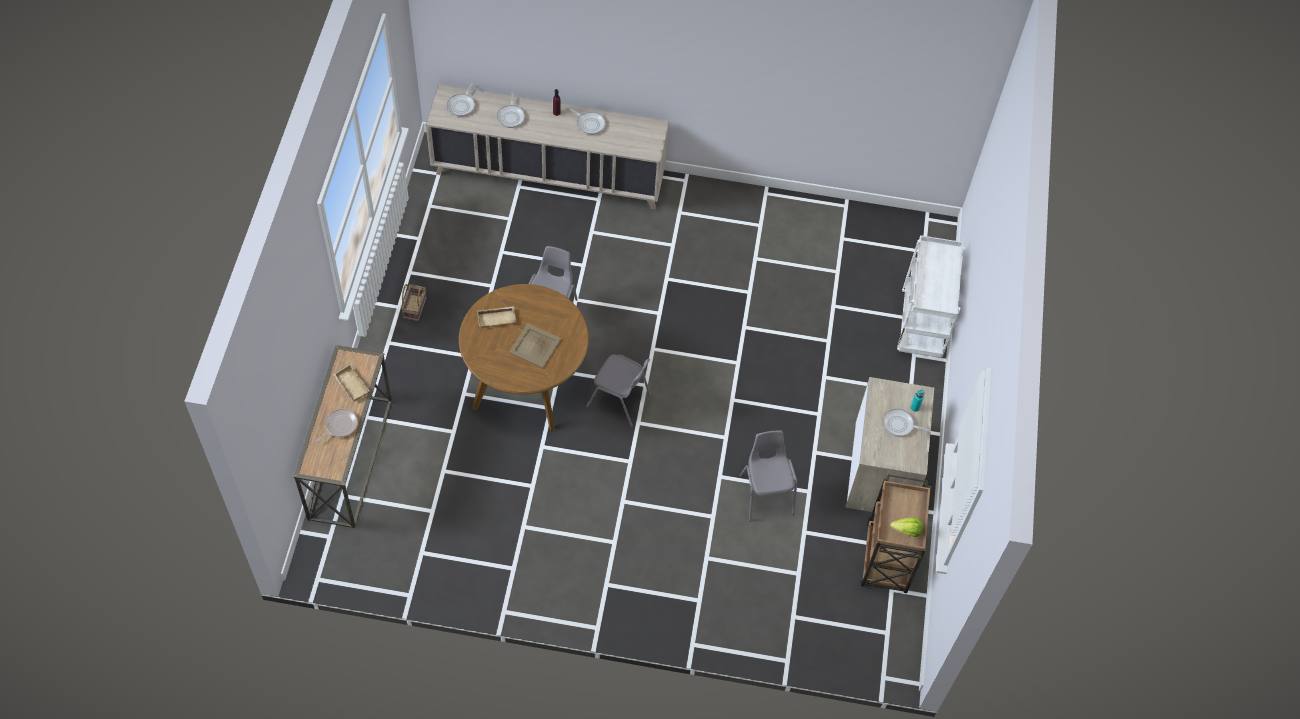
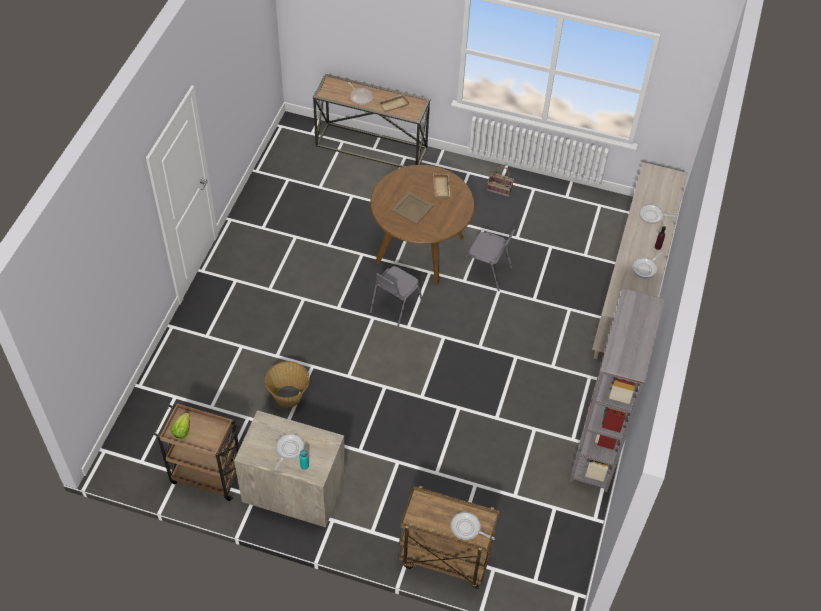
camera: 100 degrees right, 5 degrees down
frying pan [447,83,475,117] -> frying pan moved to [451,512,495,540]
grey chair [740,431,797,522] -> basket [265,361,310,408]
white cart [897,235,965,358] -> brown cart [398,486,499,589]
none -> grey bookcase [569,288,665,492]

